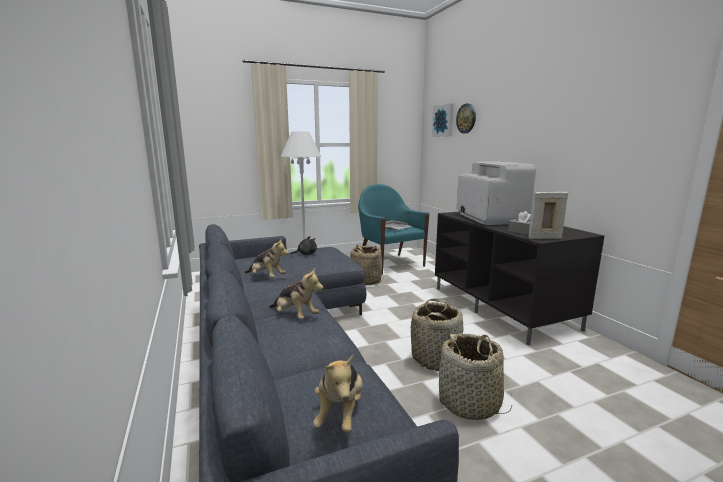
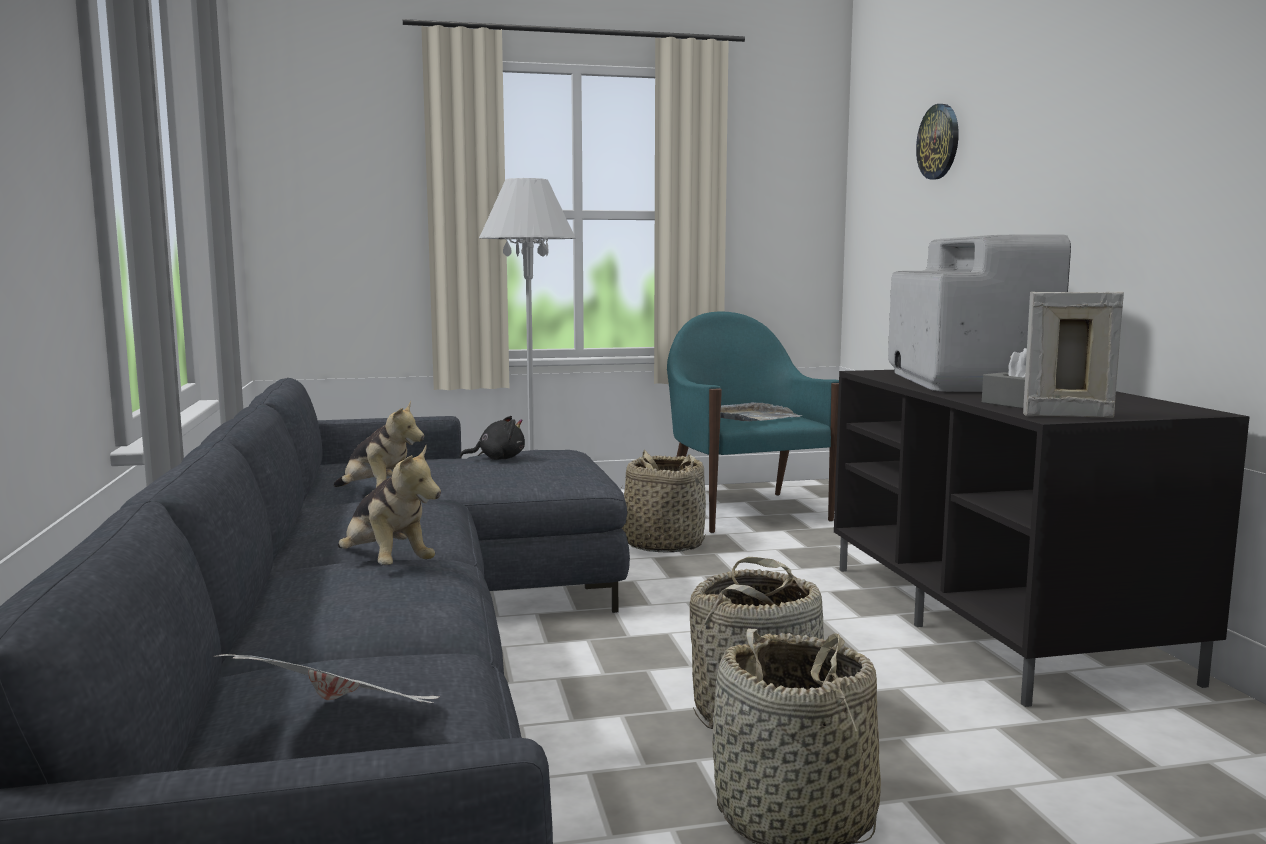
camera: 10 degrees right, 5 degrees down
plush toy [313,355,363,433] -> newspaper [213,654,439,703]
picture [432,103,454,137] -> none

